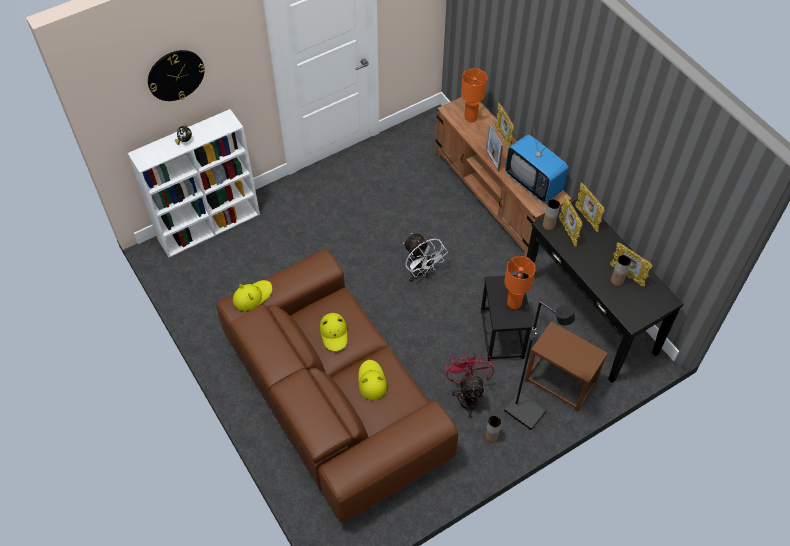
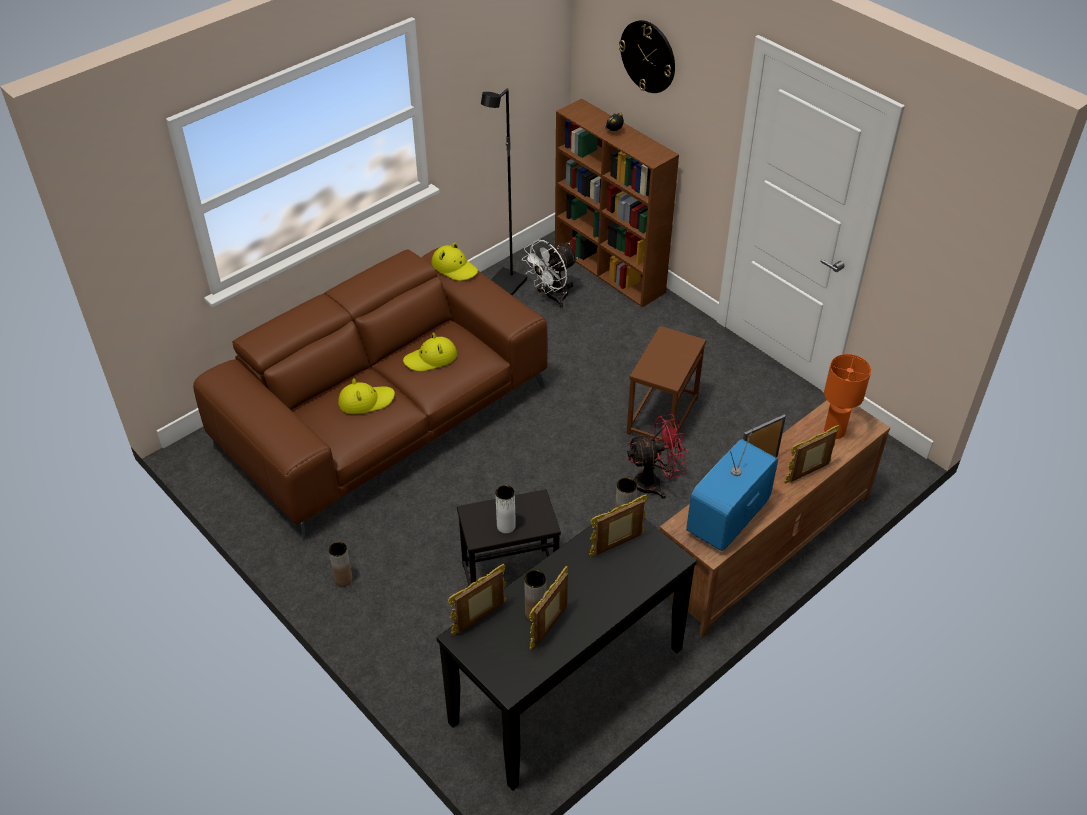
camera: 80 degrees right, 10 degrees down
white bookcase [128,109,260,257] -> brown bookcase [555,99,679,308]
white fan [403,233,448,282] -> white fan moved to [522,240,578,308]
red fan [446,352,494,418] -> red fan moved to [627,414,688,499]
orange table lamp [504,256,536,309] -> white vase [495,485,516,534]
black floor lamp [504,301,575,430] -> black floor lamp moved to [481,88,527,296]
brown side table [525,321,608,412] -> brown side table moved to [627,326,706,448]
picture frame [575,182,605,232] -> picture frame moved to [448,564,507,635]

